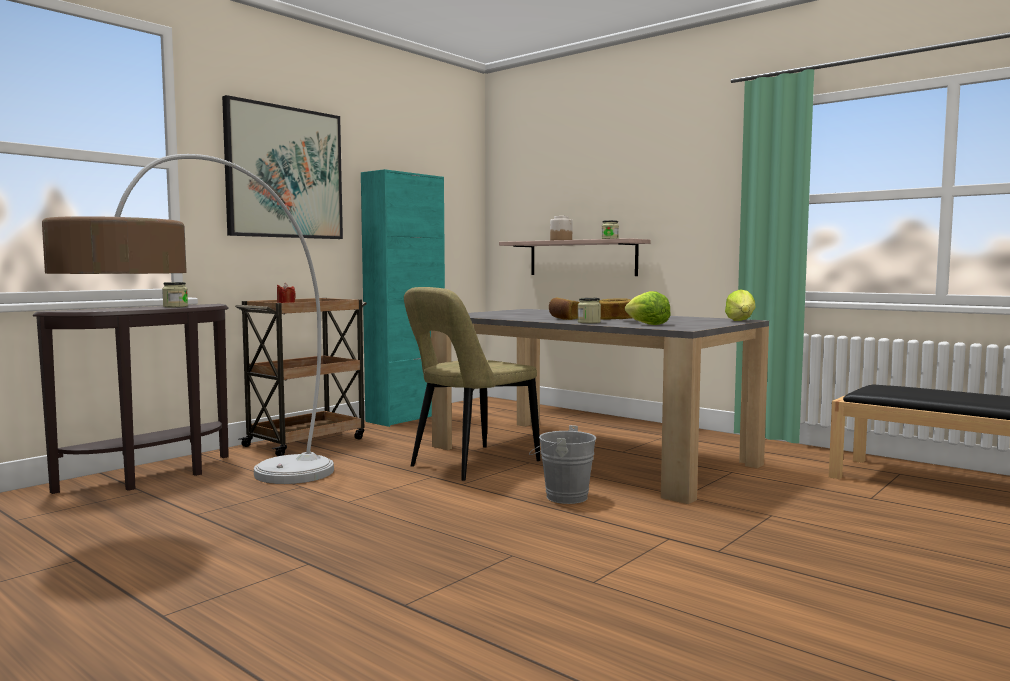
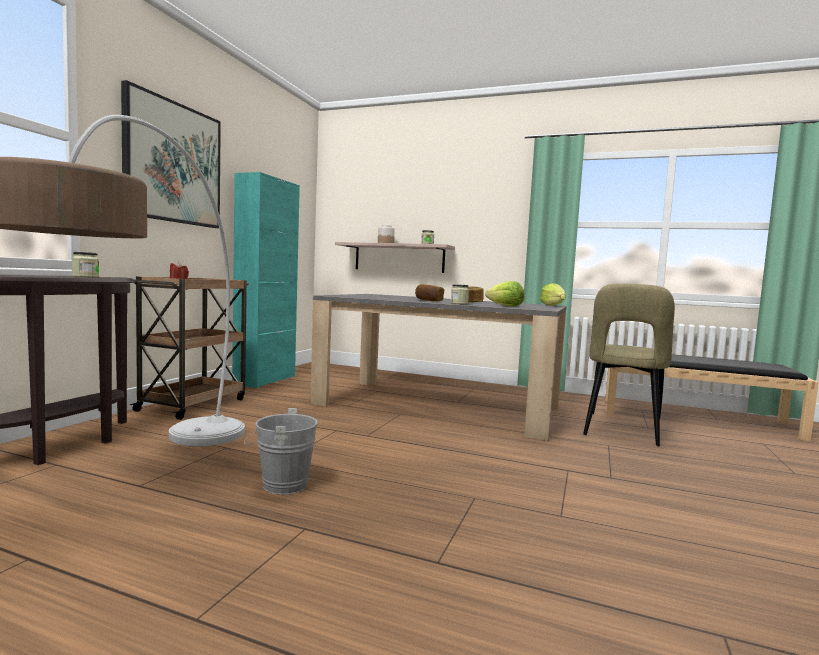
camera: 20 degrees left, 0 degrees up
beige chair [404,287,540,481] -> beige chair moved to [583,283,675,446]
grey bucket [529,425,596,504] -> grey bucket moved to [244,408,318,495]

